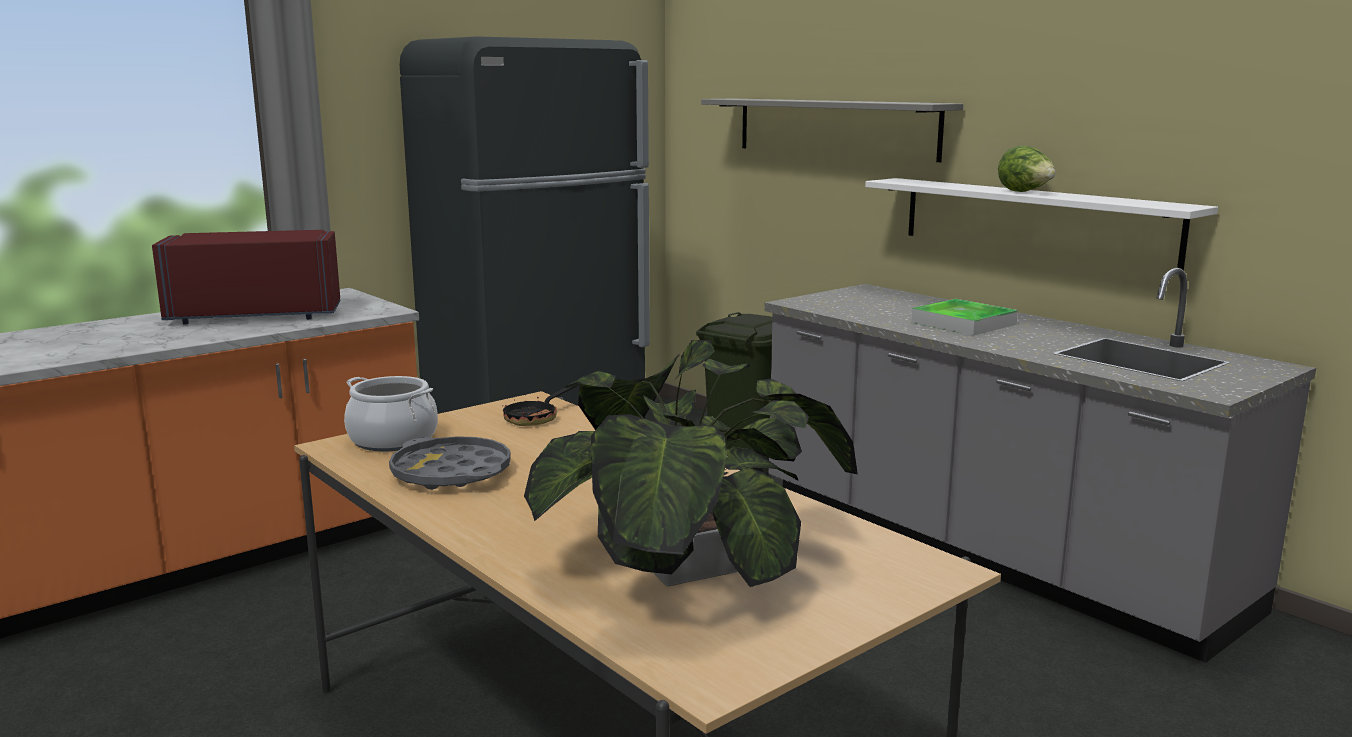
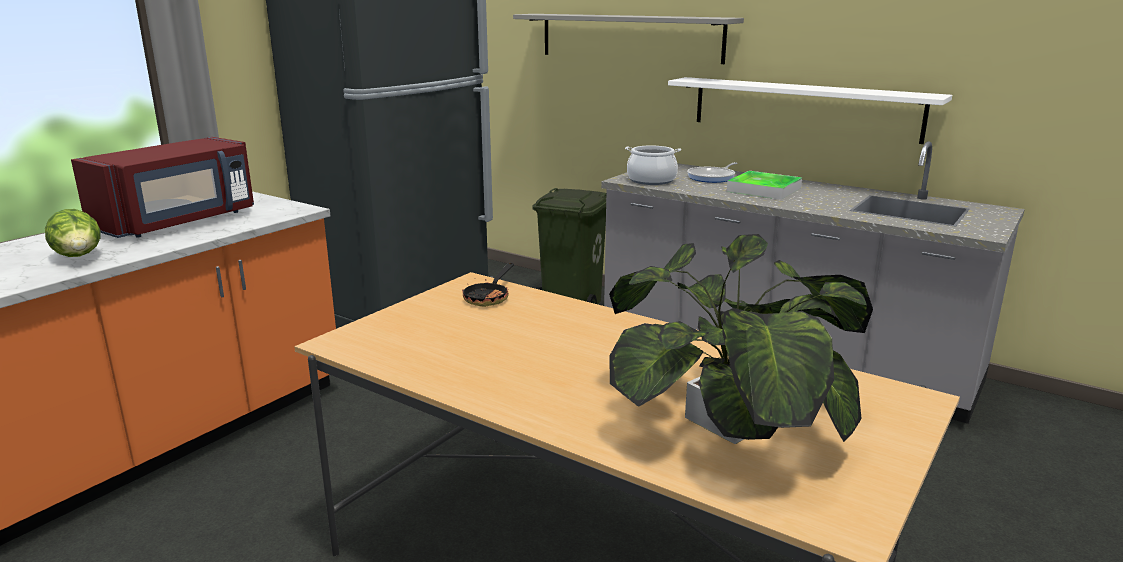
camera: 15 degrees left, 5 degrees up
red microwave [152,230,340,325] -> red microwave turned 150 degrees clockwise [71,137,254,238]
cooking pot [344,376,438,451] -> cooking pot moved to [625,146,681,185]
grey tray [389,436,511,490] -> none
lettuce [998,146,1056,192] -> lettuce moved to [45,209,100,257]
none -> frying pan [687,162,738,183]

